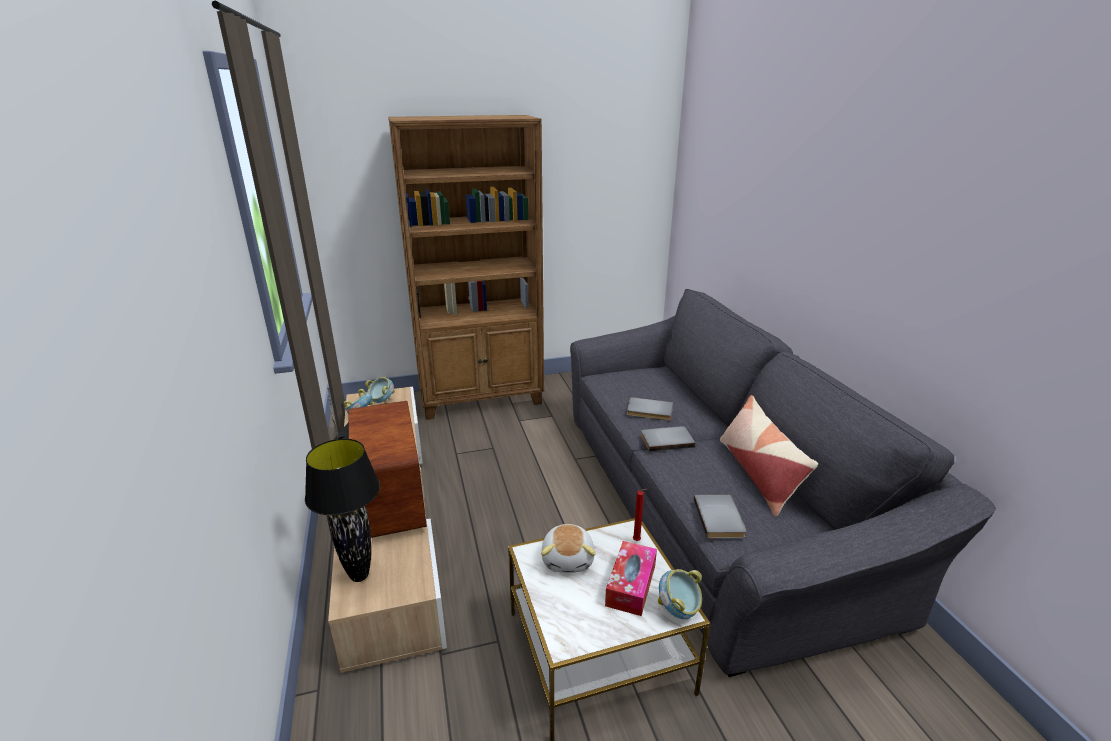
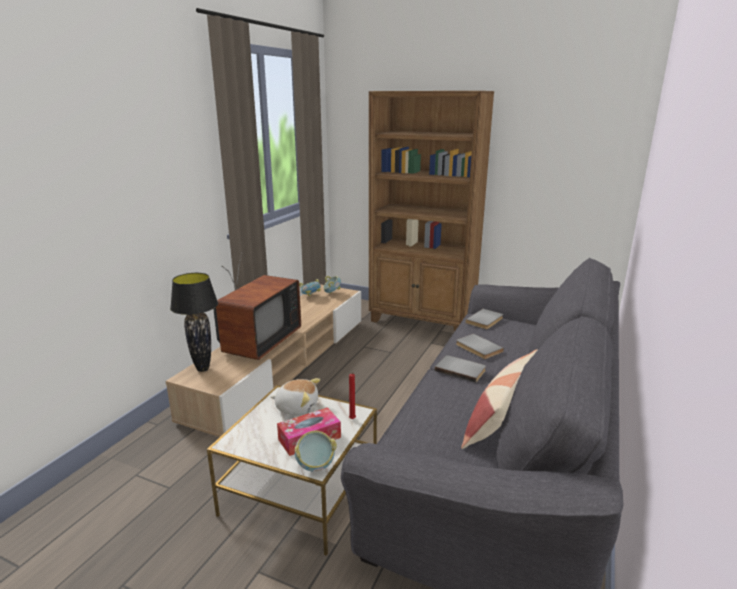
camera: 40 degrees right, 5 degrees down
plush toy [541,524,596,573] -> plush toy turned 120 degrees counterclockwise [271,378,320,416]
grey book [694,494,746,538] -> grey book moved to [465,309,503,329]

